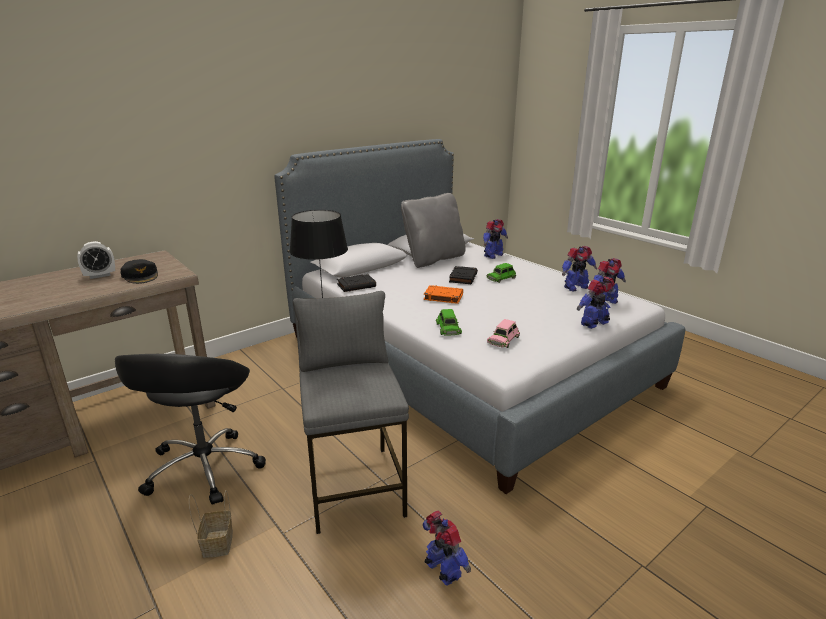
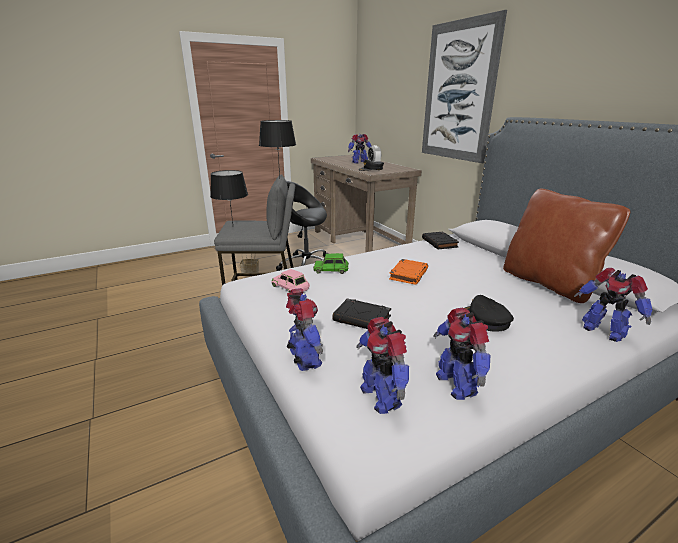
camera: 100 degrees right, 0 degrees up
grey pillow [401,193,466,268] -> brown pillow [503,189,630,303]
toy robot [423,511,471,585] -> toy robot moved to [348,134,372,164]
black book [449,266,478,284] -> black book moved to [332,298,391,329]
green toy car [487,263,516,283] -> black cap [465,295,514,332]
none -> black table lamp [210,170,248,223]
none -> picture [422,10,507,163]

